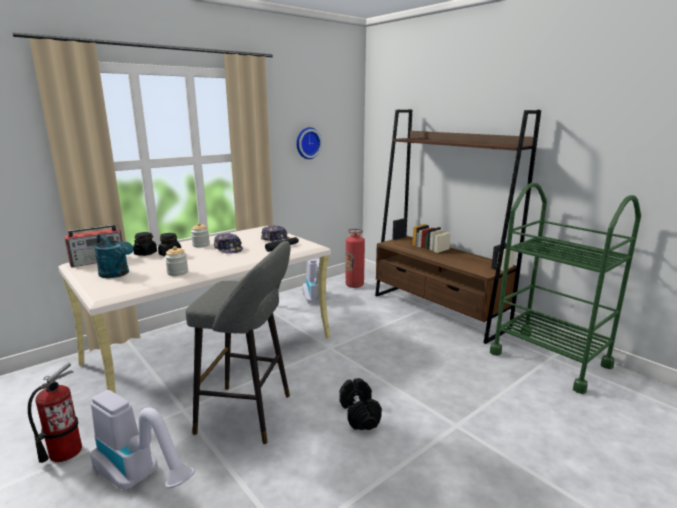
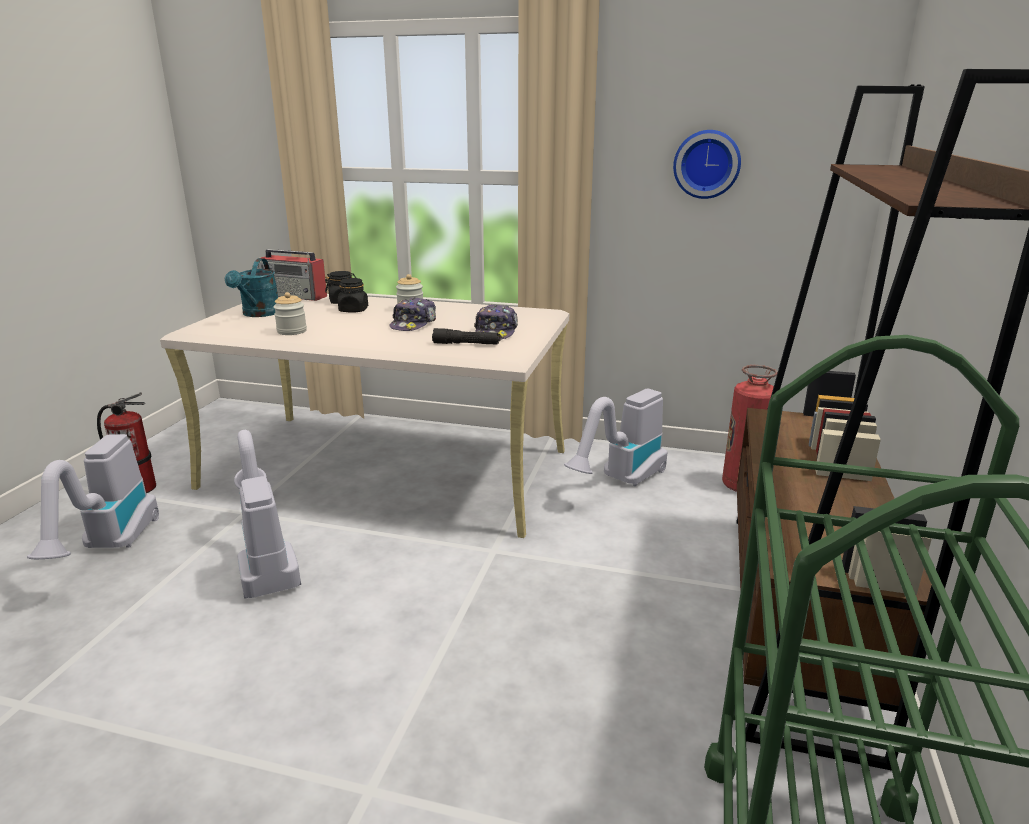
camera: 55 degrees right, 5 degrees up
grey stool [186,241,291,444] -> vacuum cleaner [234,430,301,599]
black dumbbell [339,378,382,430] -> none

